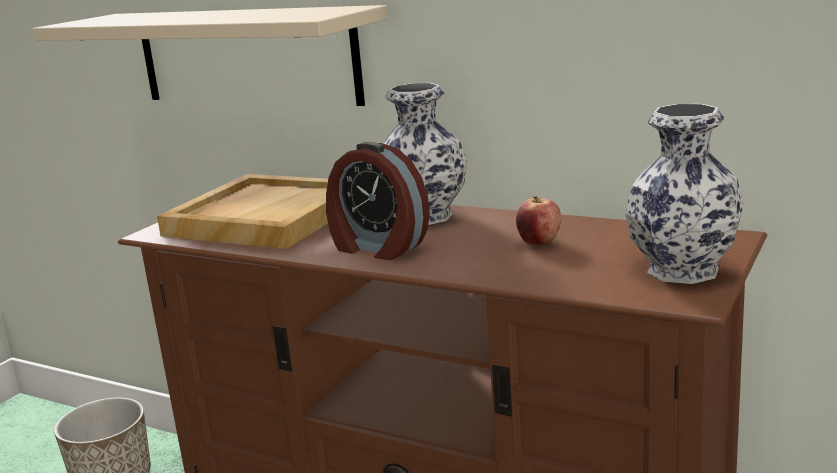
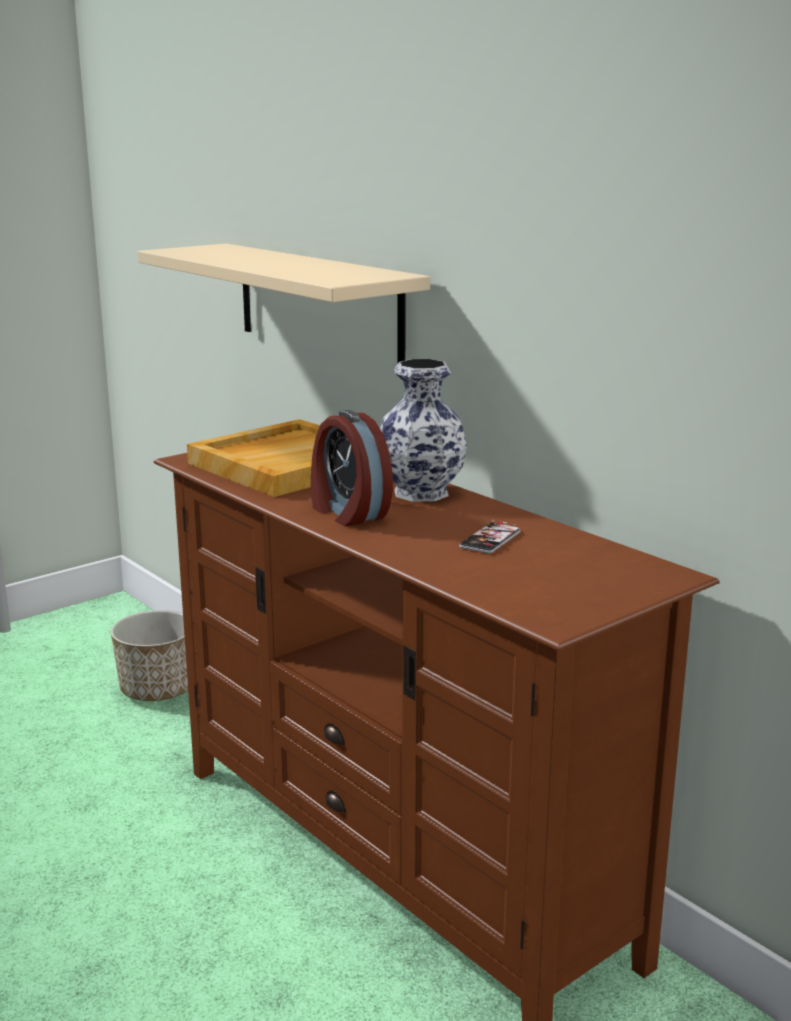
camera: 20 degrees right, 0 degrees up
apple [516,196,561,246] -> phone [459,520,521,554]
vase [625,104,744,284] -> none

